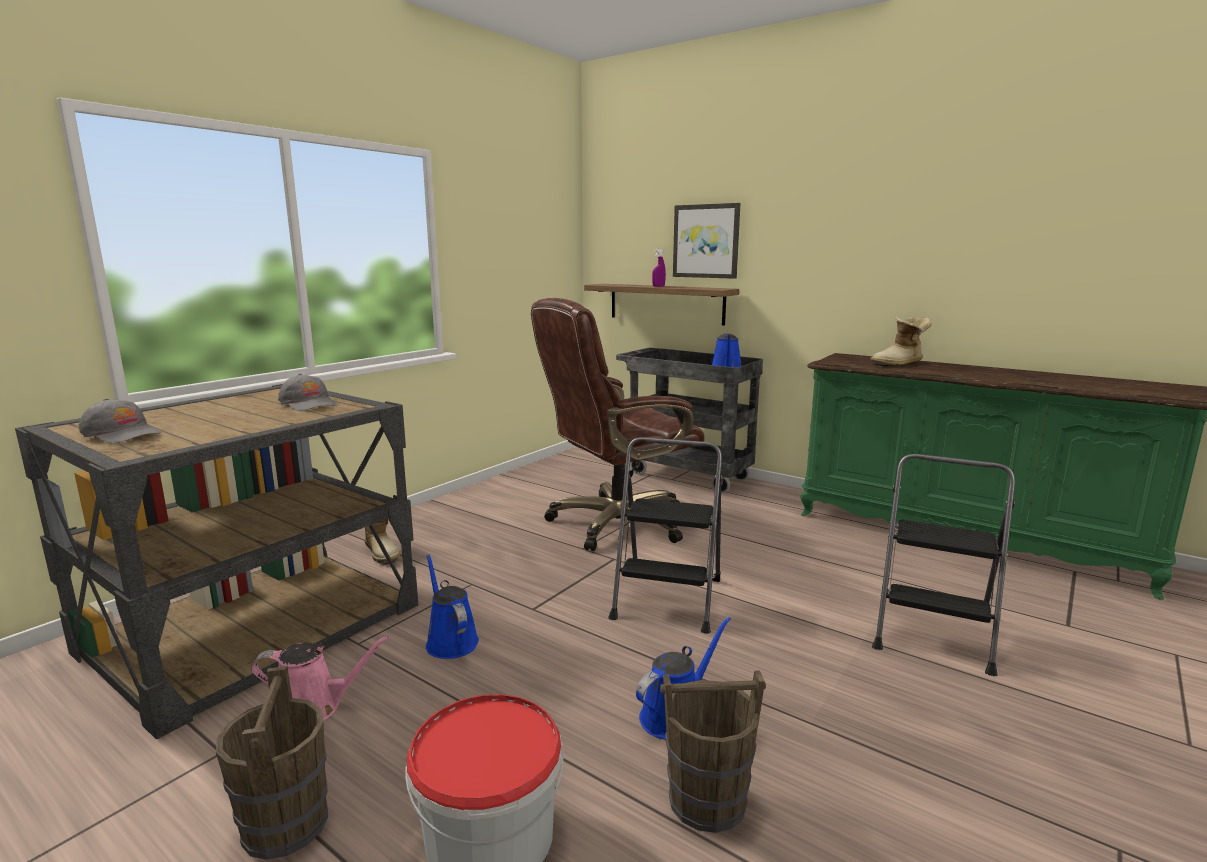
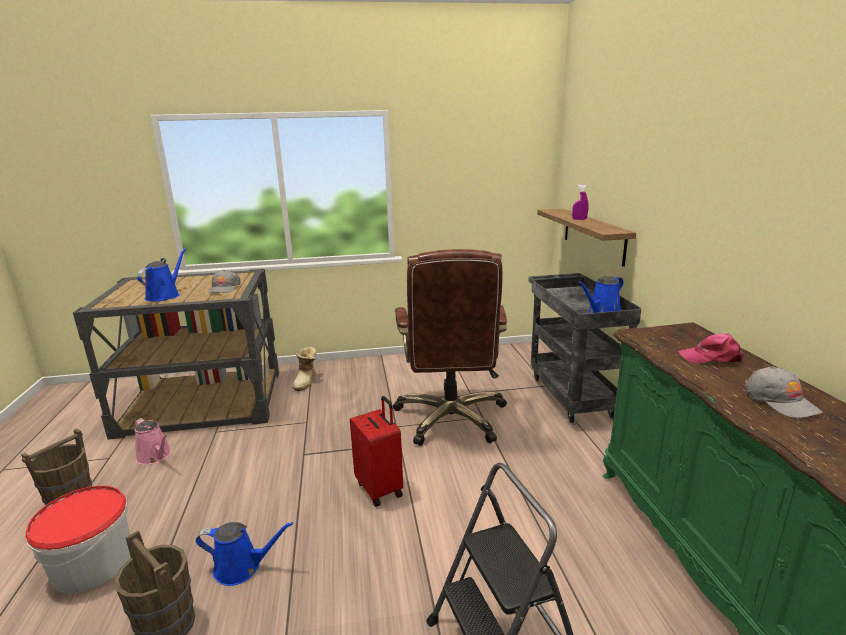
camera: 45 degrees right, 5 degrees up
grey cap [78,399,161,443] -> grey cap moved to [745,366,823,418]
blue watering can [426,554,479,659] -> blue watering can moved to [137,248,187,302]
brown office chair [531,298,705,551] -> brown office chair turned 105 degrees counterclockwise [393,249,507,446]
black step ladder [608,437,722,634] -> red suitcase [350,396,403,507]
picture [673,203,740,279] -> none
boot [870,316,932,366] -> pink cap [678,333,743,364]

